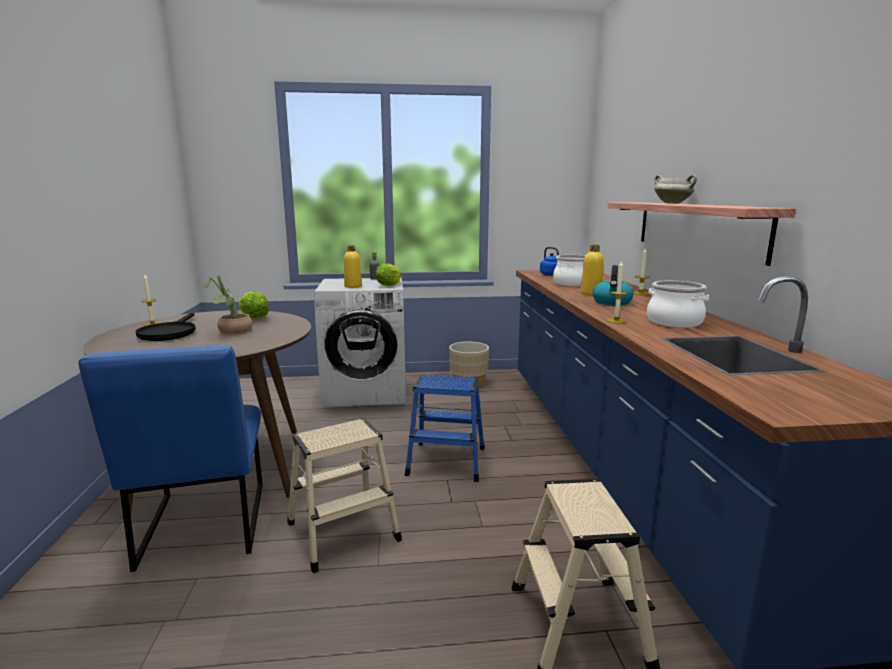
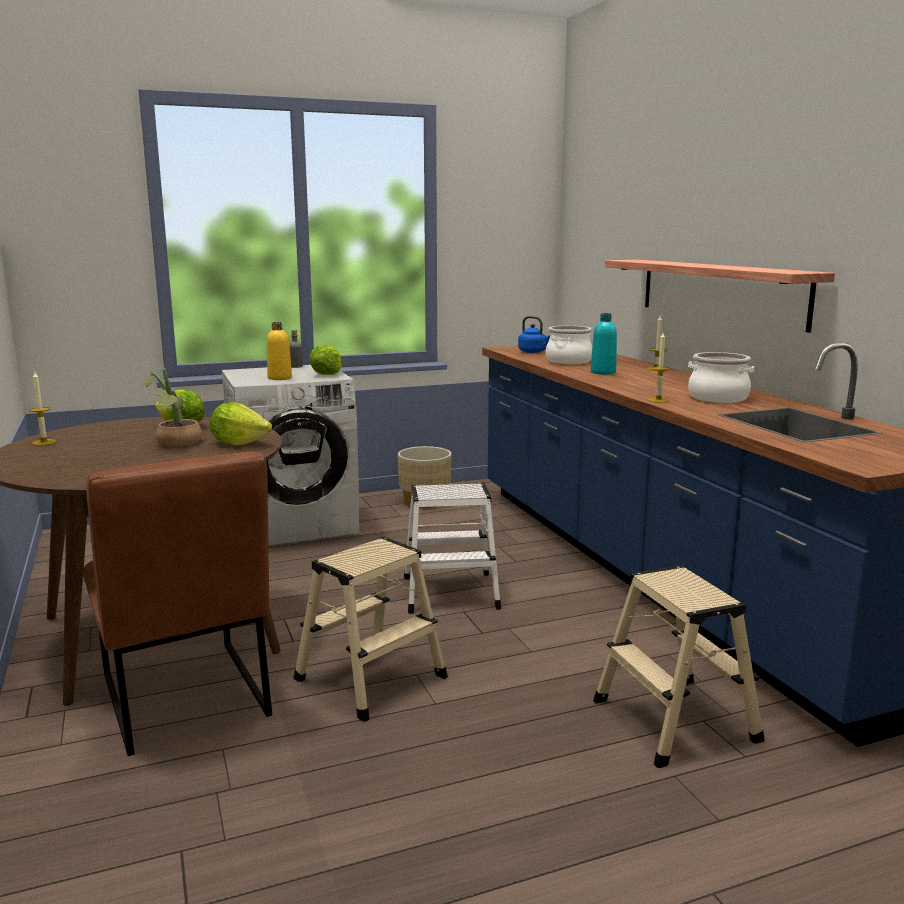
camera: 15 degrees left, 0 degrees up
blue chair [79,345,263,572] -> brown chair [83,452,272,756]
black frying pan [135,312,196,341] -> none
blue step ladder [405,374,485,482] -> white step ladder [404,483,501,614]
yellow bottle [581,245,604,296] -> turquoise bottle [591,313,617,375]
kettle [593,265,634,306] -> none
white cooking pot [654,175,697,204] -> none
none -> lettuce [210,402,272,446]

